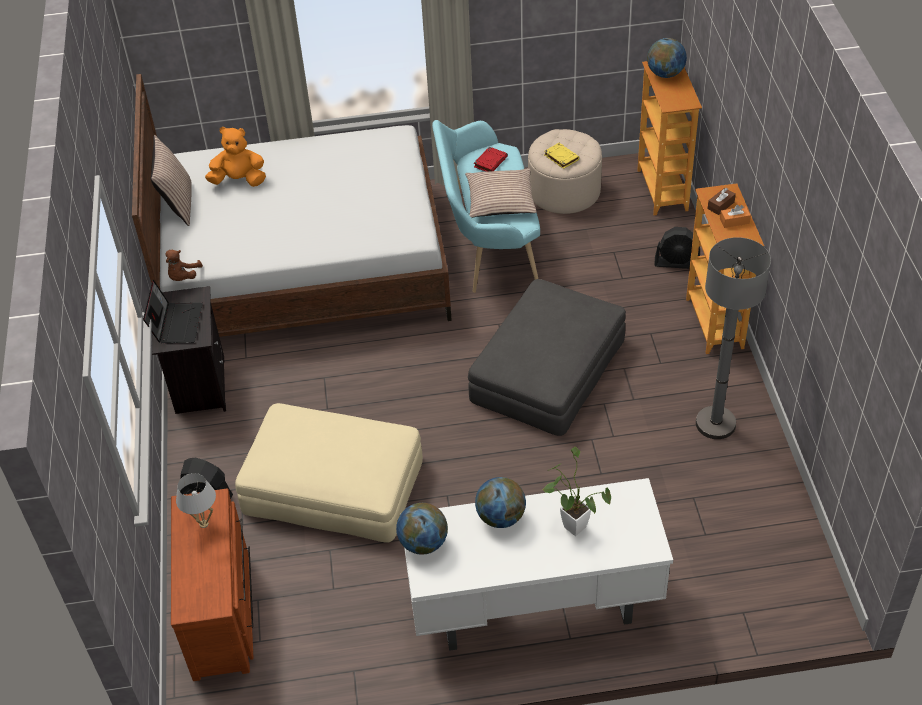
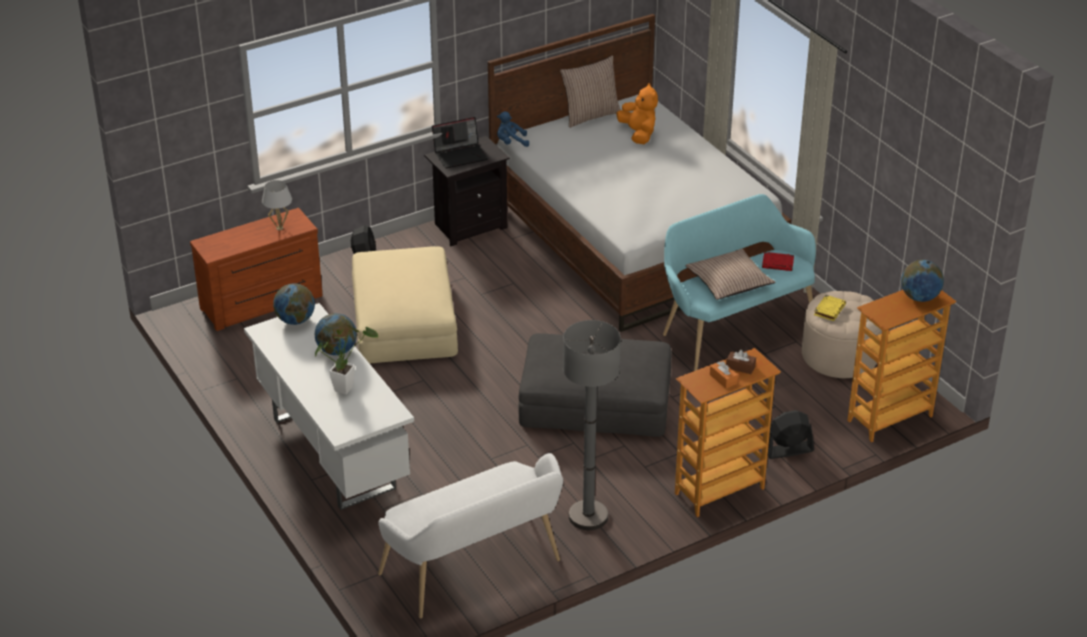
camera: 65 degrees right, 10 degrees down
brown plush toy [166,249,203,281] -> blue plush toy [497,111,529,147]
black fan [654,227,700,269] -> black fan turned 90 degrees clockwise [768,410,814,459]
none -> white bench [378,453,563,619]

